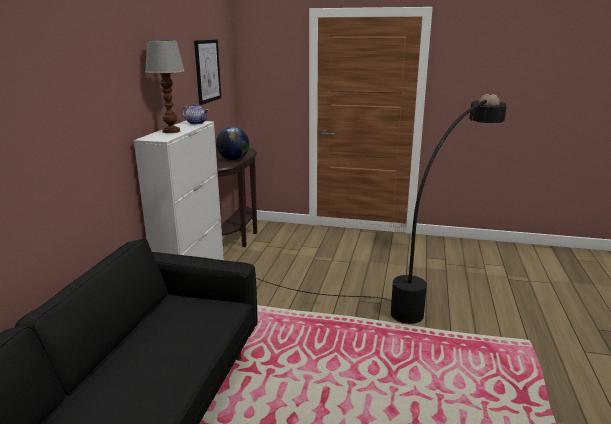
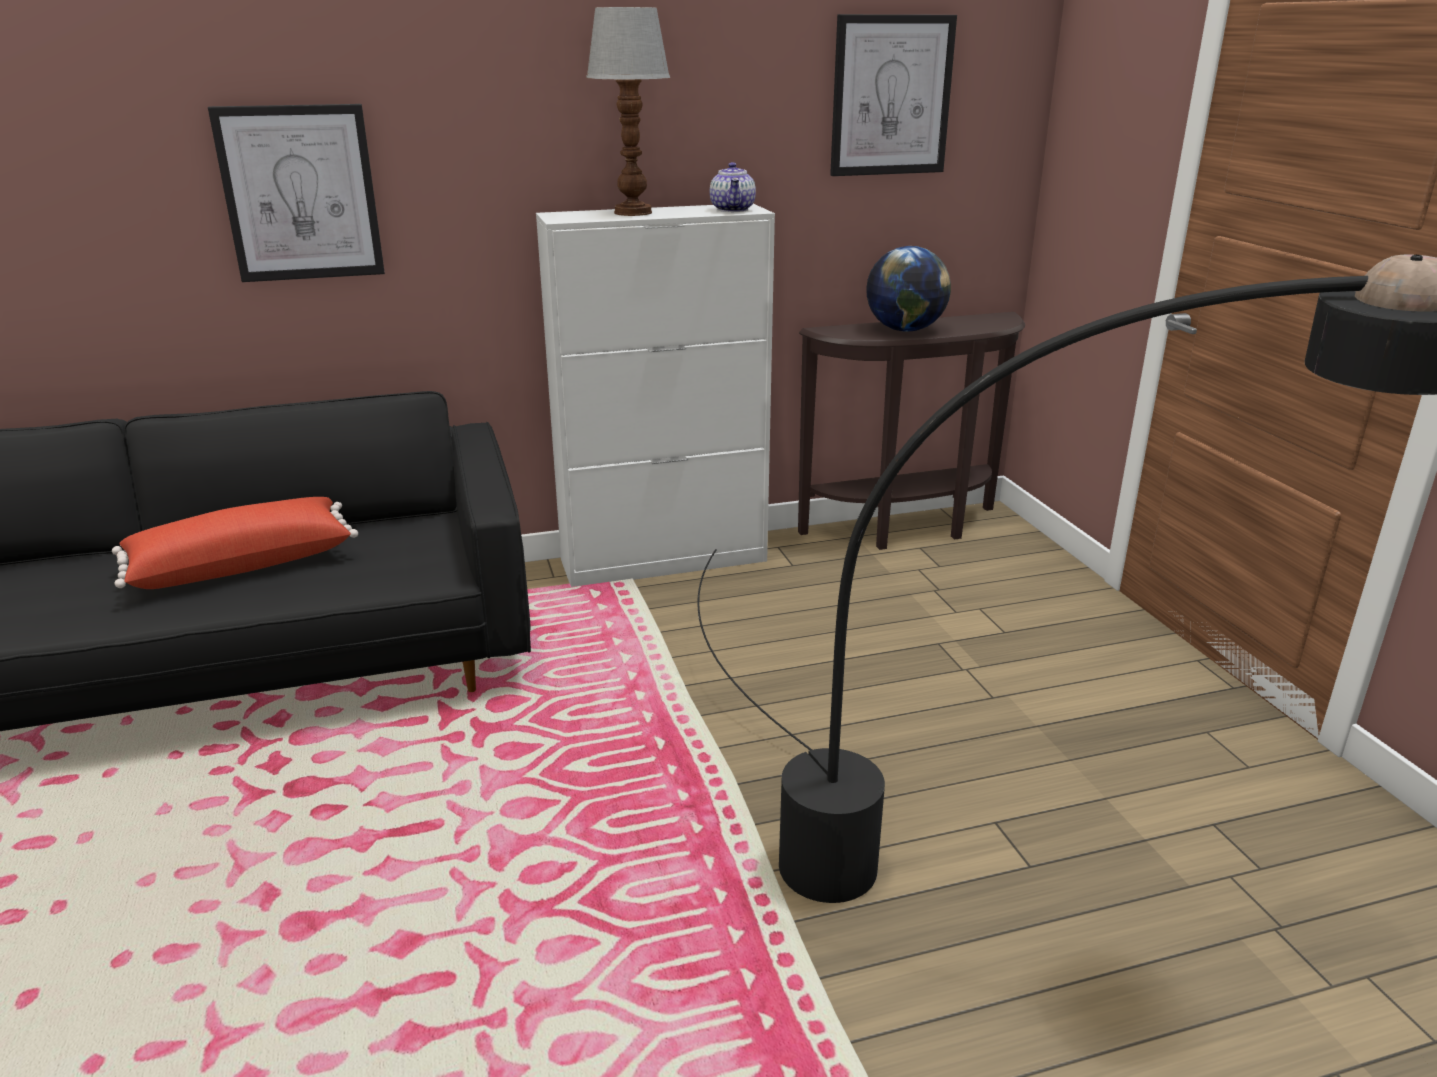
camera: 60 degrees right, 5 degrees up
none -> red pillow [112,497,358,589]
none -> picture [208,104,385,282]

